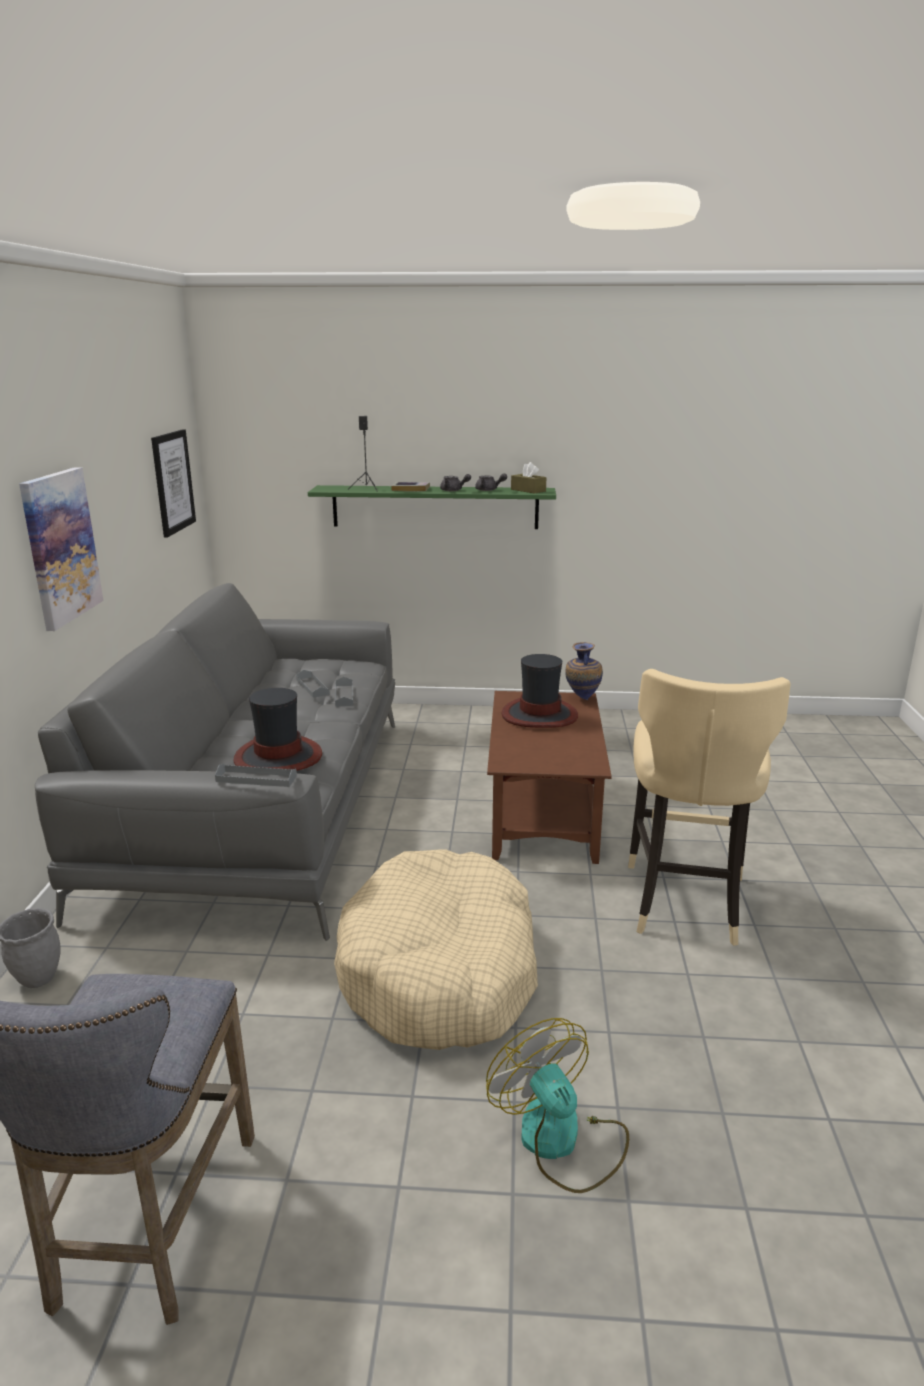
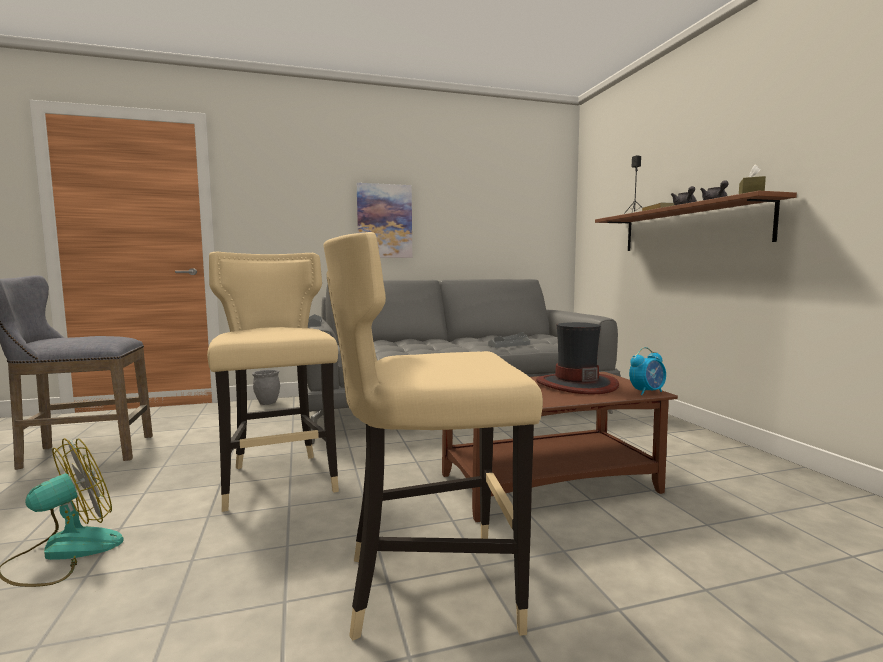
camera: 70 degrees right, 15 degrees down
picture [151,429,196,538] -> none
hat [234,688,322,771] -> none
green shelf [308,485,556,529] -> brown shelf [595,191,797,251]
beige dog bed [334,850,538,1050] -> beige stool [207,252,339,512]
vase [566,642,603,700] -> alarm clock [629,347,666,395]

